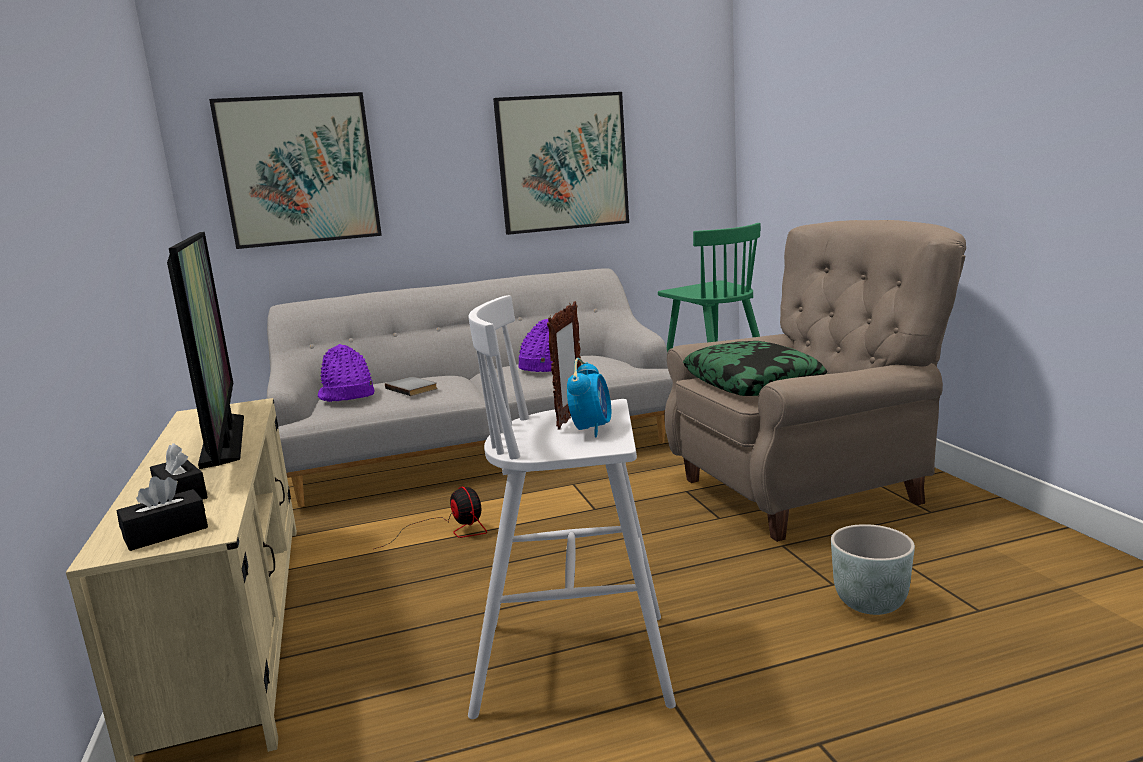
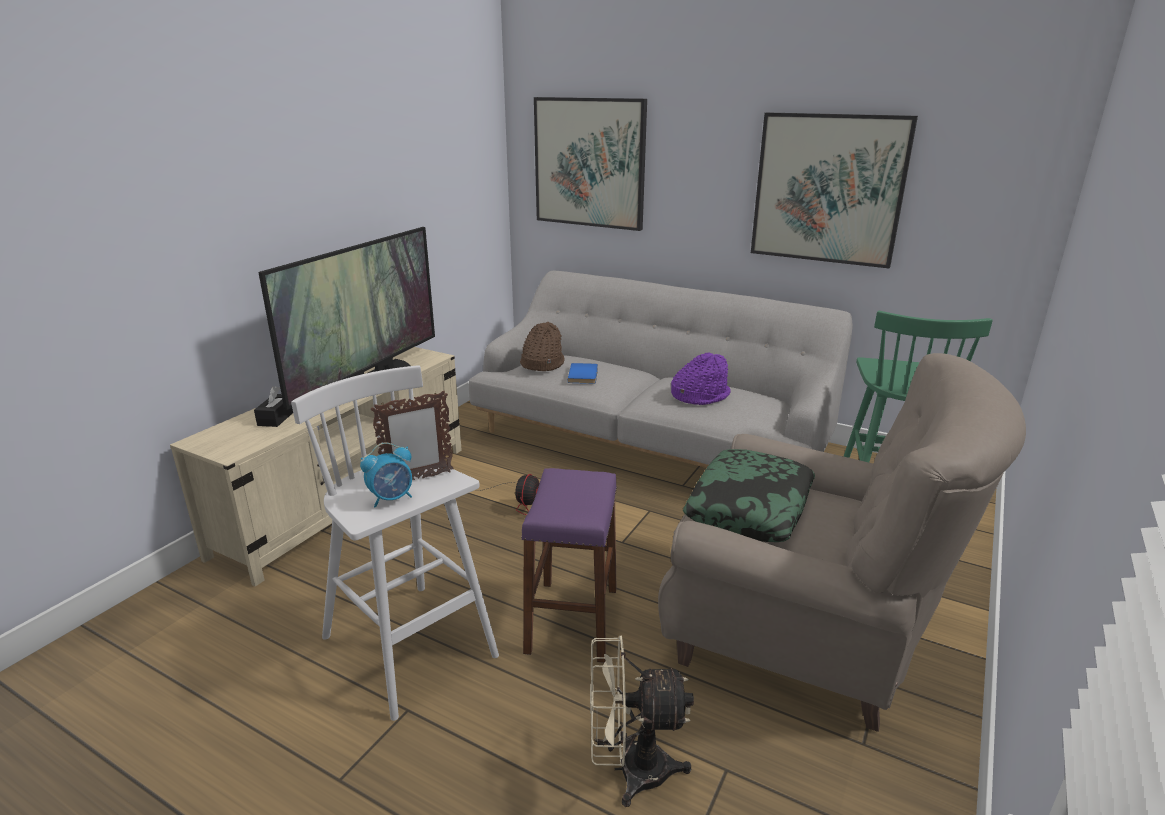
camera: 45 degrees right, 10 degrees up
black tissue box [117,476,208,551] -> none
purple hat [318,344,375,402] -> brown hat [520,322,565,371]
grey book [385,376,438,396] -> blue book [567,363,598,384]
grey planter [831,524,915,615] -> beige fan [590,636,694,807]
none -> purple stool [521,468,617,663]

